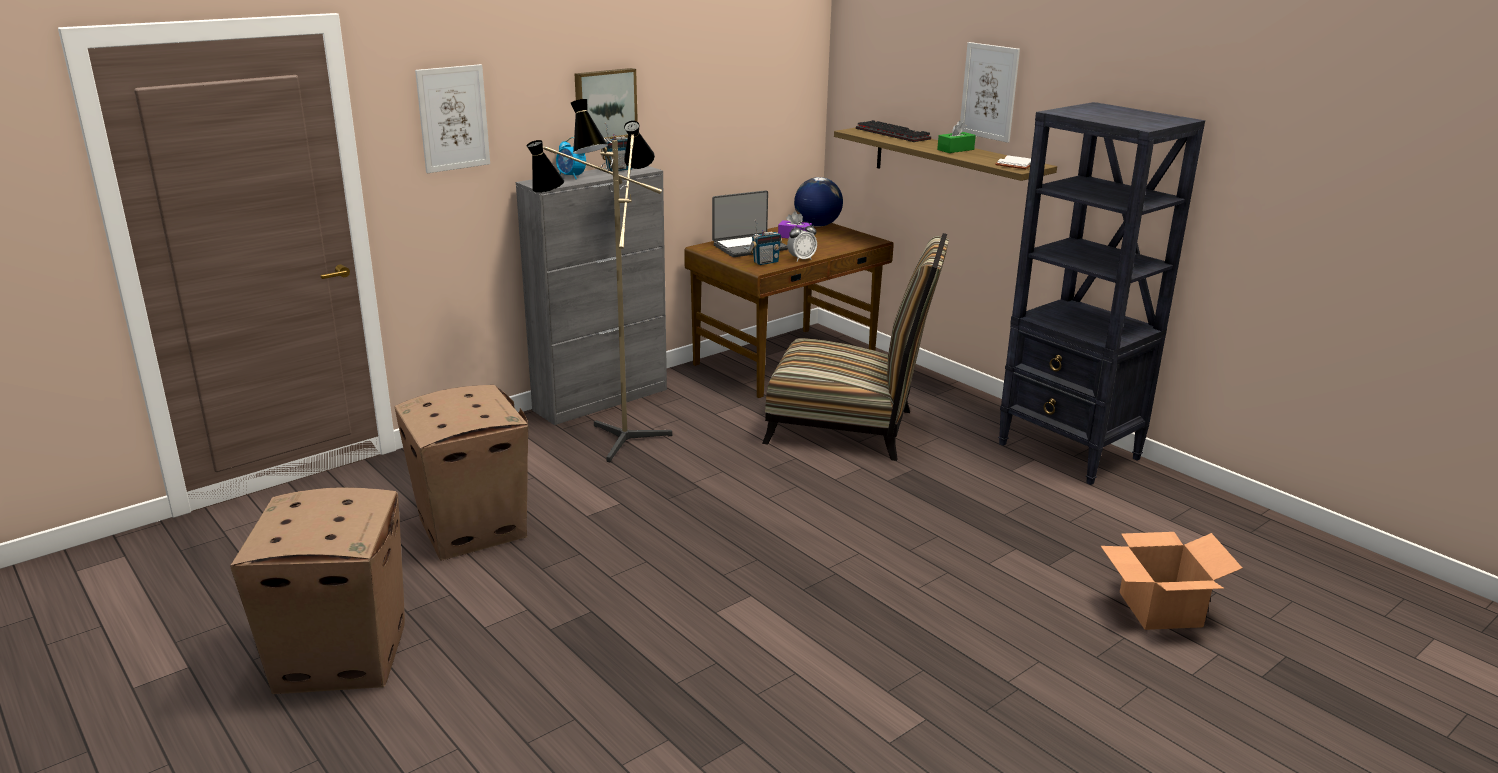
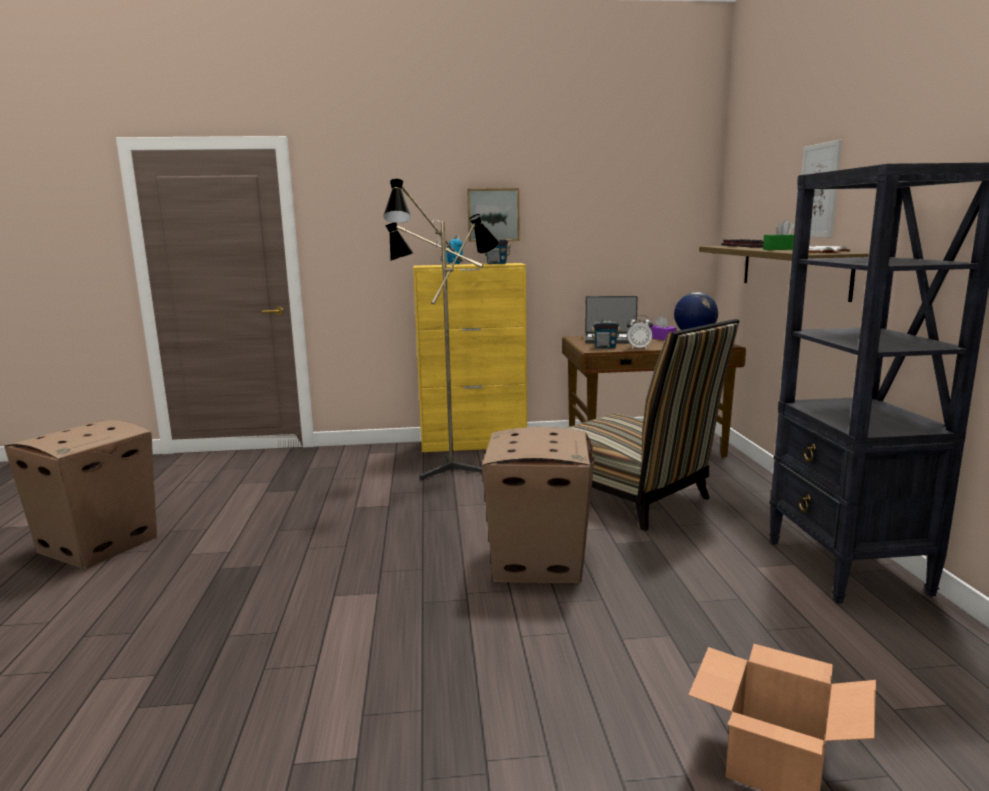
camera: 35 degrees right, 10 degrees down
cardboard box [394,385,528,560] -> cardboard box moved to [482,427,595,584]
picture [415,64,490,173] -> none
grey cabinet [516,166,667,425] -> yellow cabinet [413,263,527,452]

